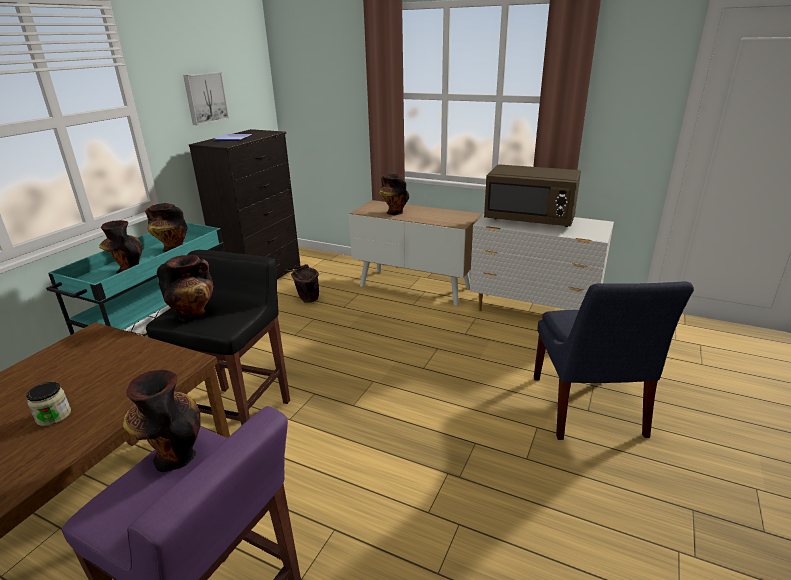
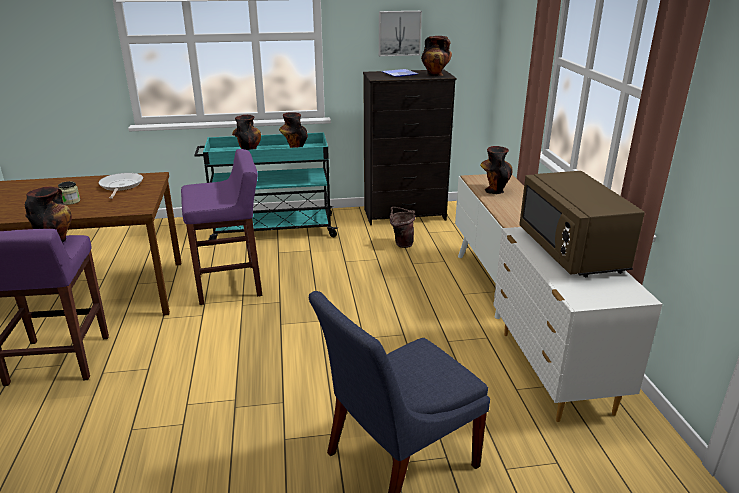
camera: 55 degrees right, 0 degrees up
black stool [146,250,290,426] -> purple stool [181,149,262,305]
vase [157,255,213,322] -> vase moved to [421,36,452,76]
none -> frying pan [98,173,143,199]

